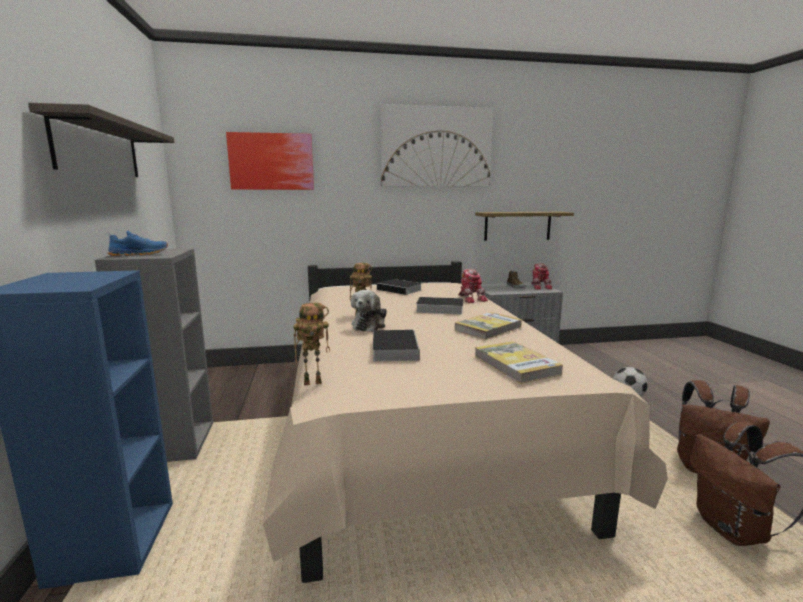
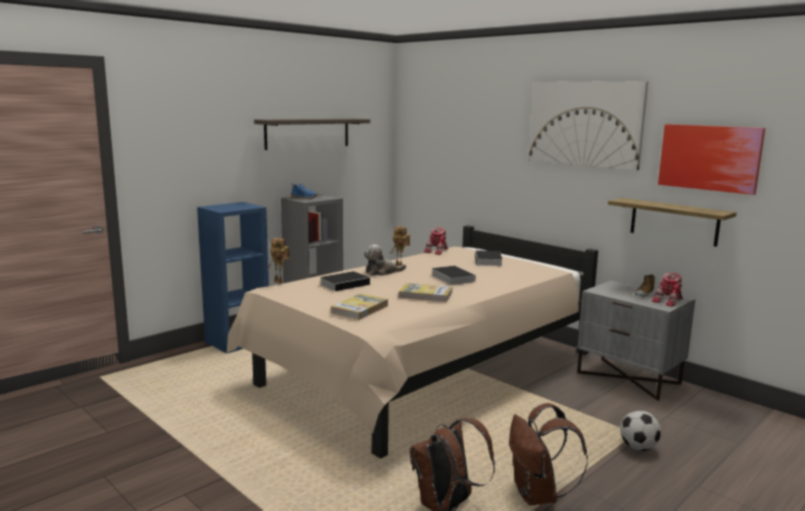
camera: 55 degrees right, 0 degrees up
picture [226,132,314,190] -> picture moved to [658,124,765,195]
toy robot [458,269,488,303] -> toy robot moved to [424,227,448,255]

